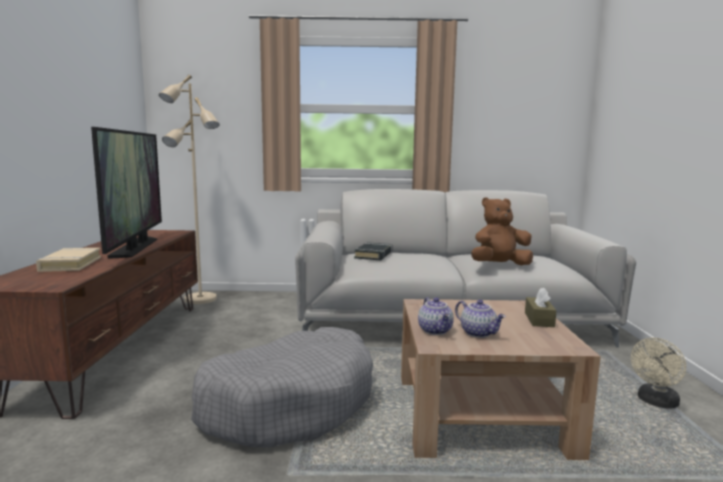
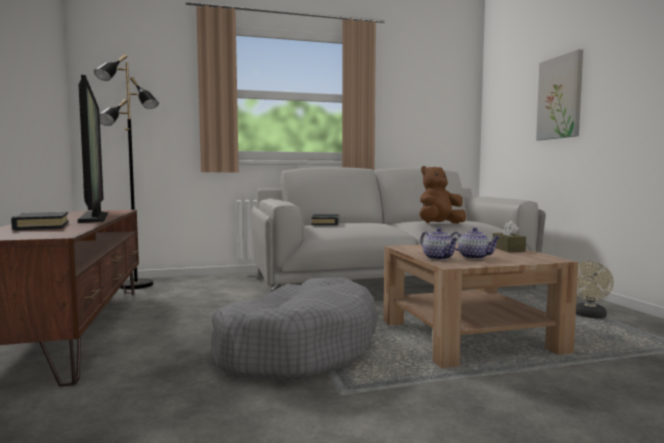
camera: 15 degrees left, 5 degrees down
beige book [36,248,101,272] -> black book [11,212,69,230]
beige floor lamp [159,75,220,304] -> black floor lamp [94,54,159,289]
none -> picture [536,49,583,140]

